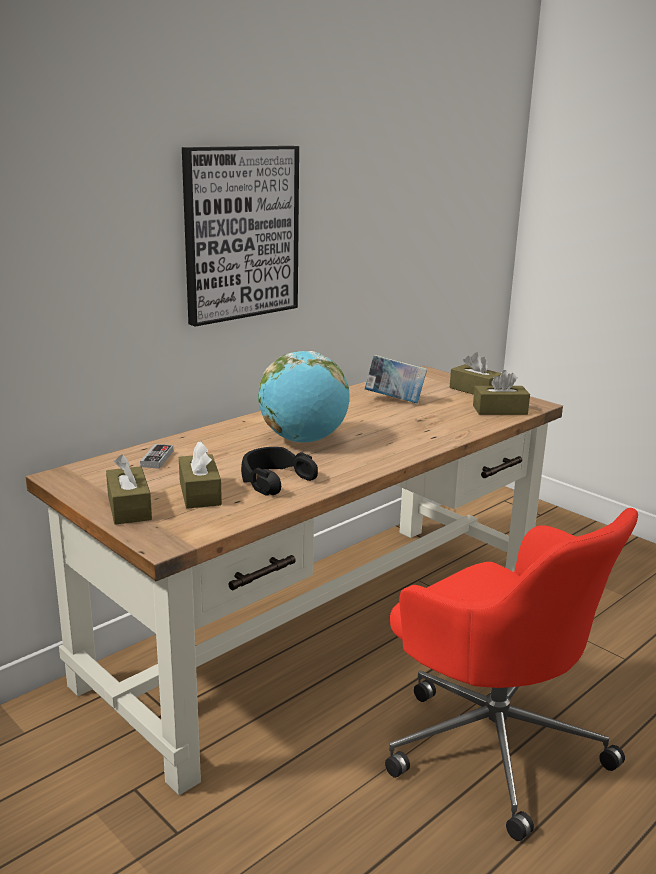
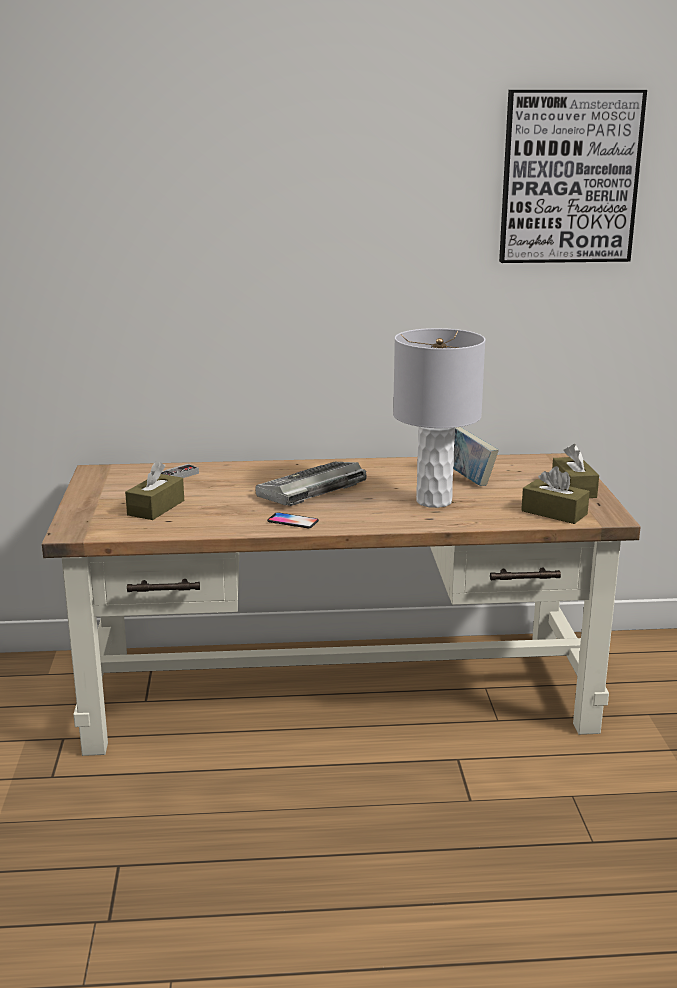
camera: 40 degrees right, 0 degrees up
brown tissue box [106,454,152,525] -> none
picture [182,146,299,326] -> picture moved to [499,90,647,263]
black headphones [241,447,318,496] -> none
globe [258,351,350,442] -> keyboard [255,462,367,506]
red office chair [385,508,638,841] -> none
none -> phone [267,512,319,528]
none -> grey table lamp [393,328,486,508]

